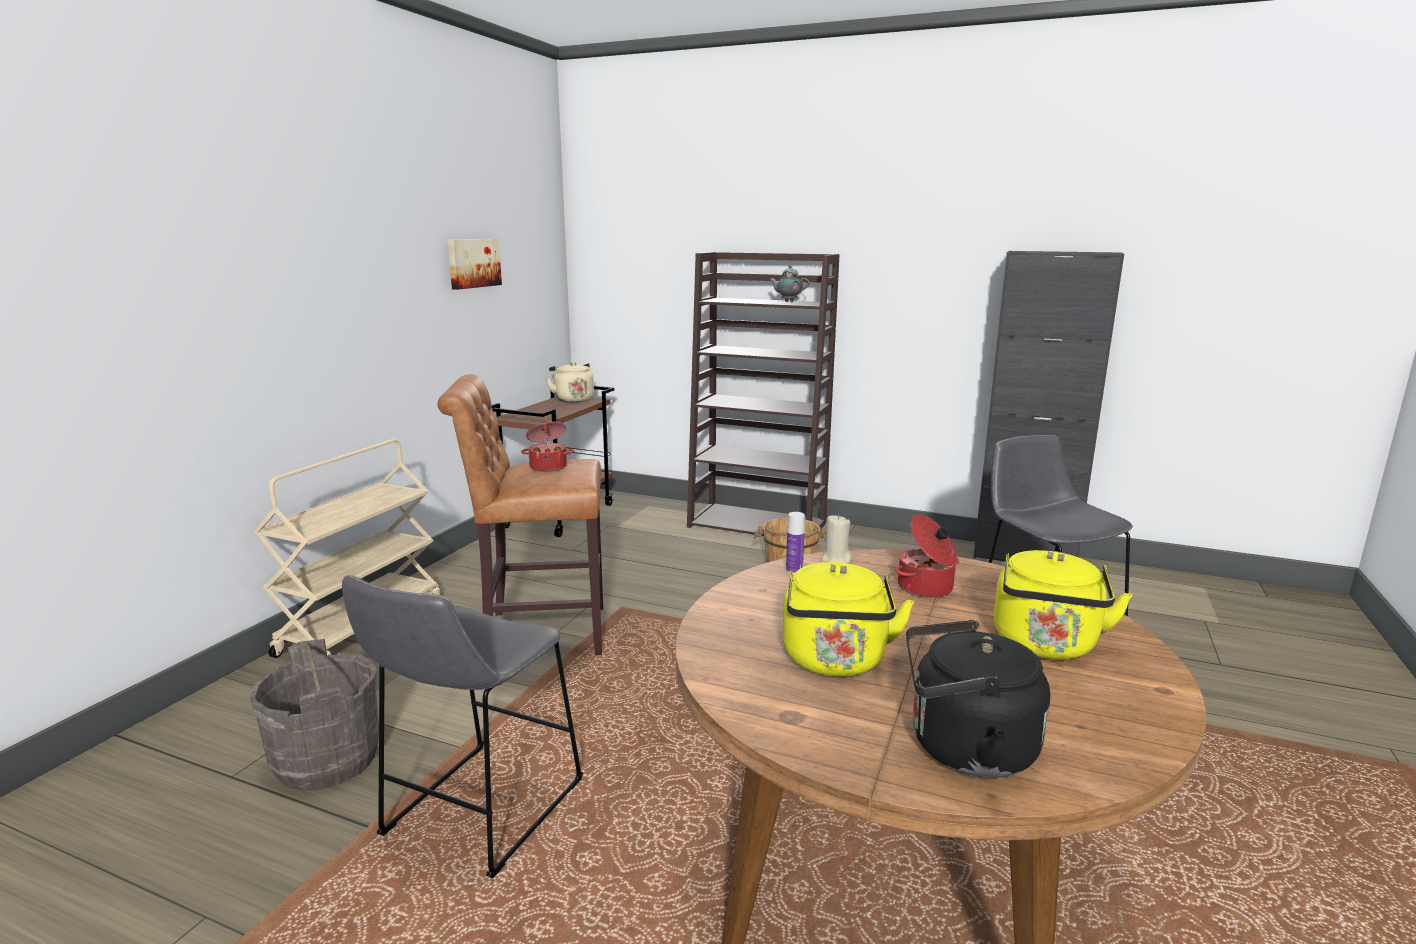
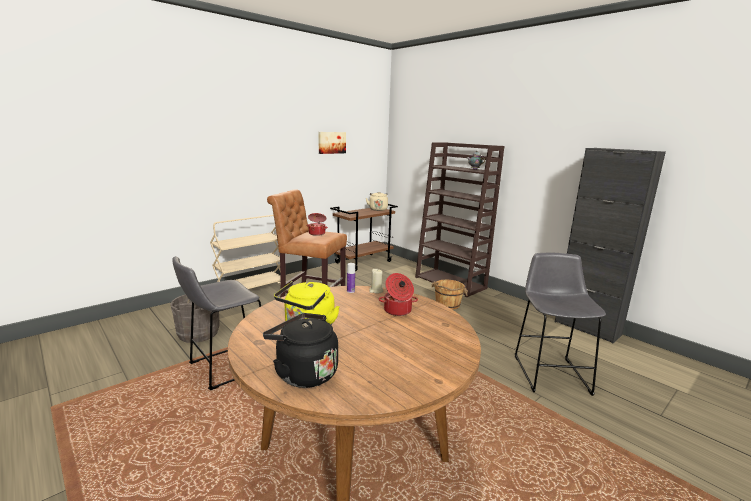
camera: 25 degrees right, 0 degrees up
yellow kettle [994,550,1133,660] -> none

